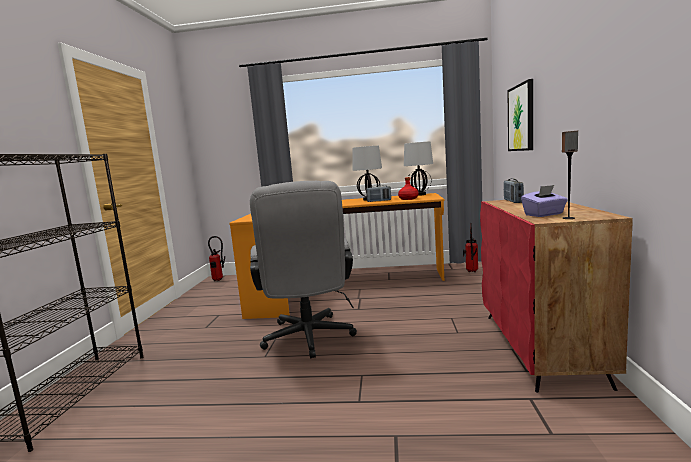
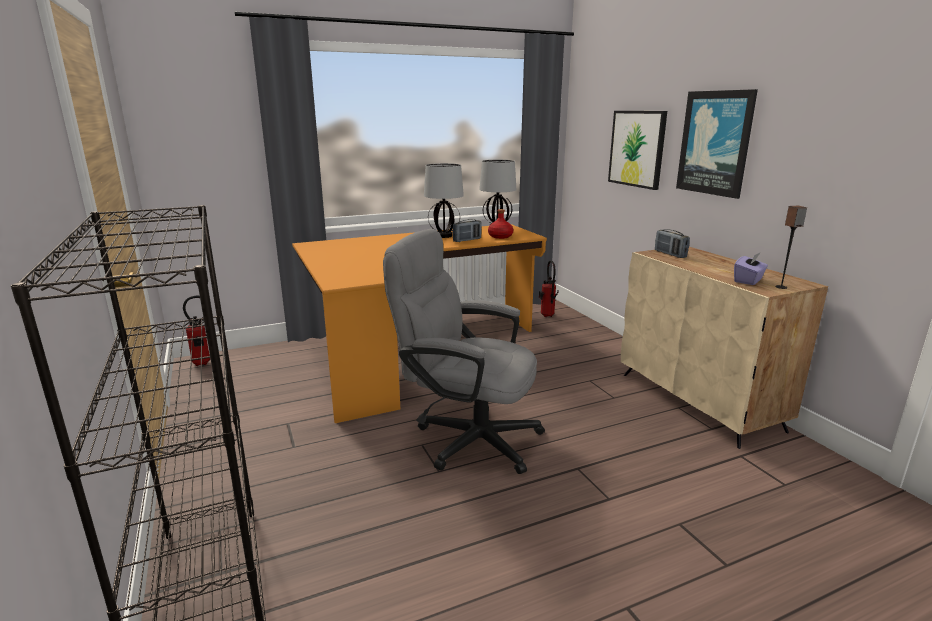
camera: 30 degrees left, 10 degrees up
grey office chair [250,181,357,358] -> grey office chair turned 150 degrees clockwise [383,229,545,474]
red cabinet [480,200,633,393] -> beige cabinet [621,247,828,449]
none -> picture [676,89,758,199]

